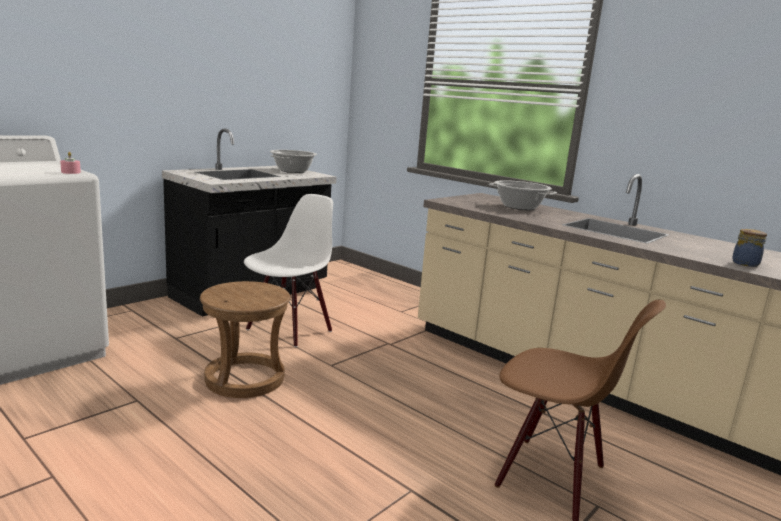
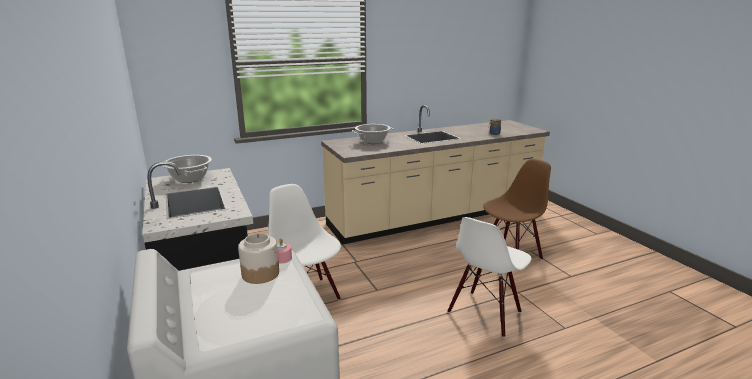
camera: 65 degrees left, 5 degrees up
brown stool [200,281,290,398] -> none
none -> jar [238,233,279,284]
none -> white chair [448,217,532,338]

